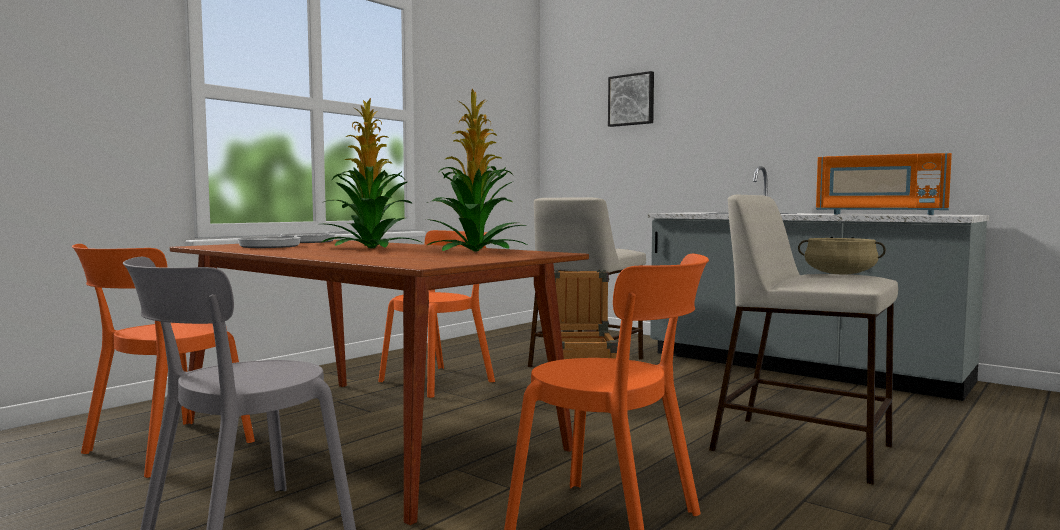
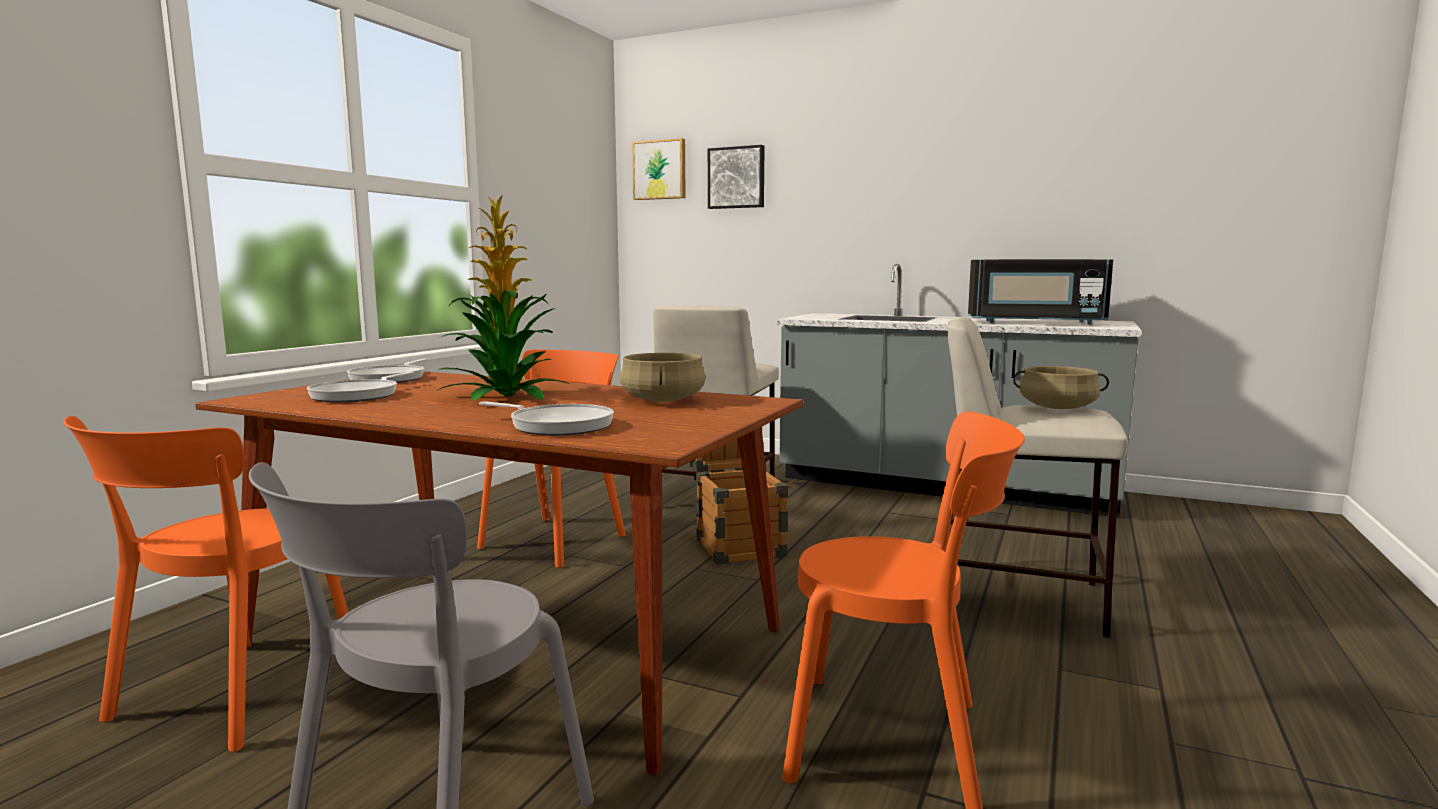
camera: 15 degrees left, 5 degrees up
potted plant [426,89,527,252] -> beige cooking pot [620,353,706,402]
orange microwave [816,153,952,215] -> black microwave [968,259,1113,325]
none -> frying pan [479,401,614,436]
none -> picture [632,138,686,200]

